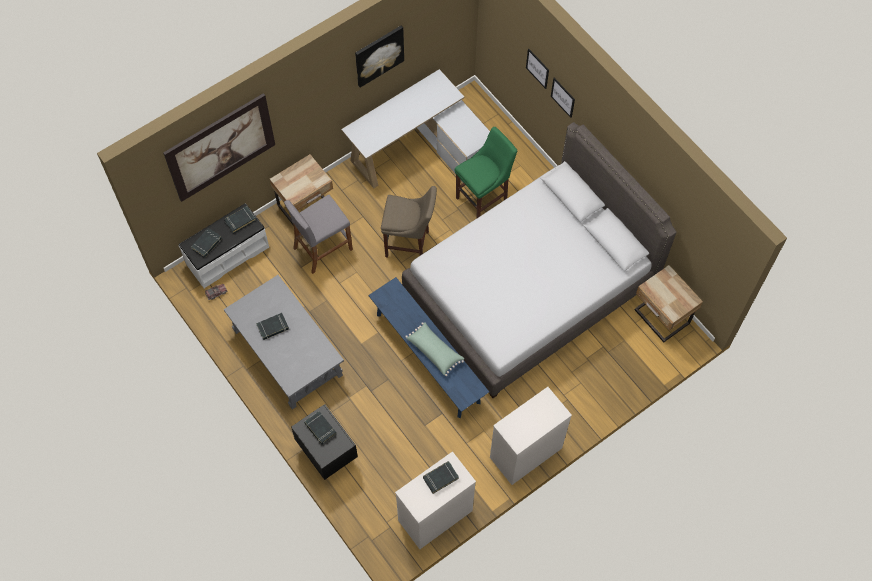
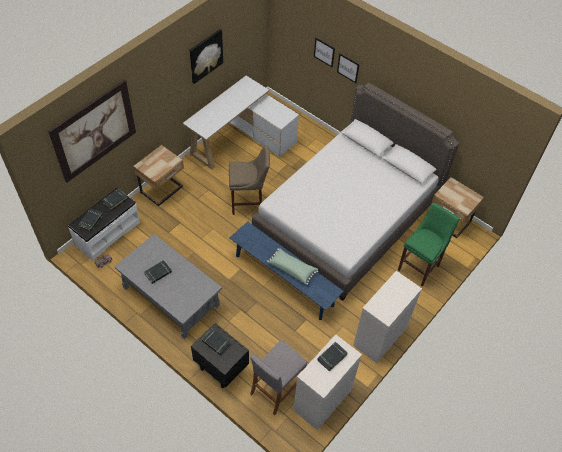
camera: 15 degrees left, 10 degrees down
grey stool [284,195,353,274] -> grey stool moved to [250,340,307,415]
green stool [455,127,517,219] -> green stool moved to [398,203,459,287]

